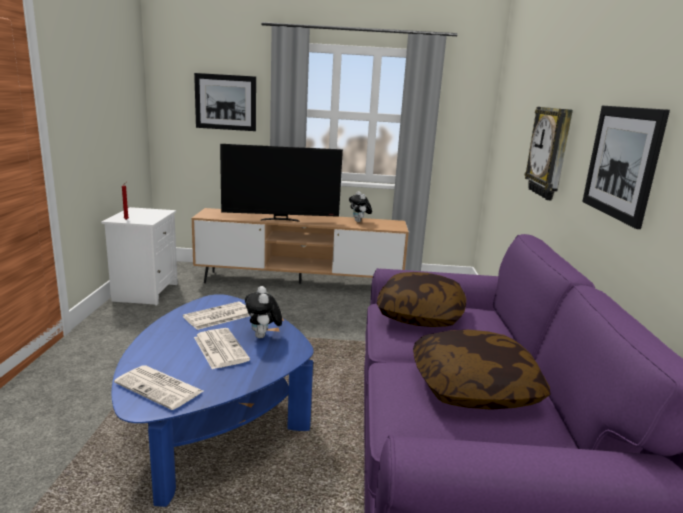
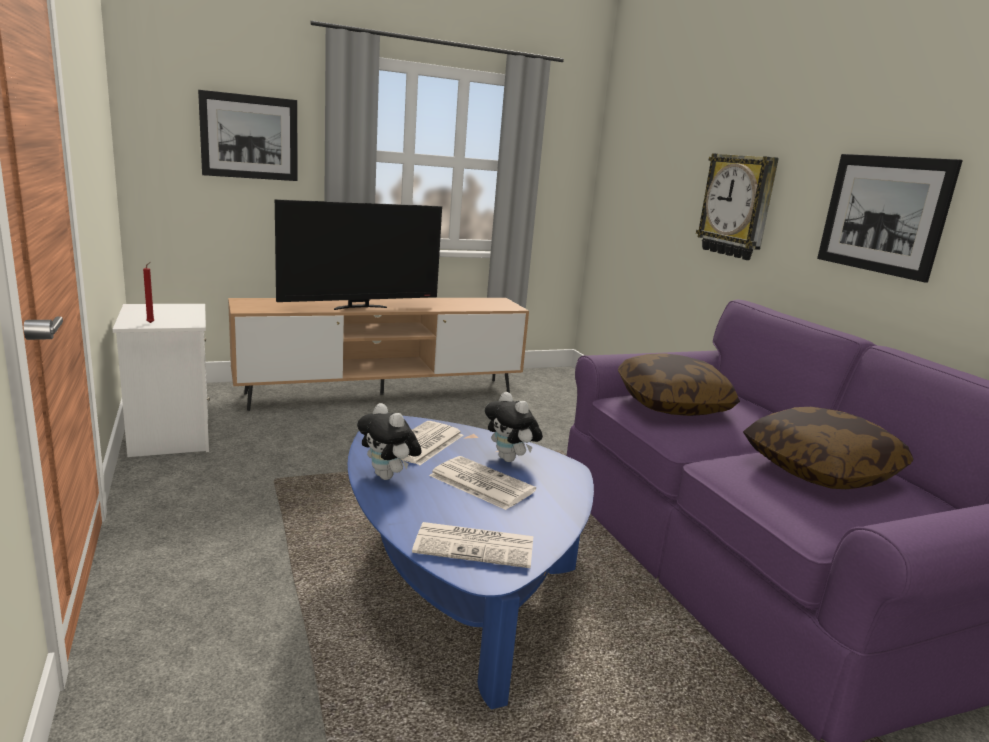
camera: 25 degrees left, 0 degrees up
plush toy [349,191,372,222] -> plush toy moved to [357,403,422,480]

